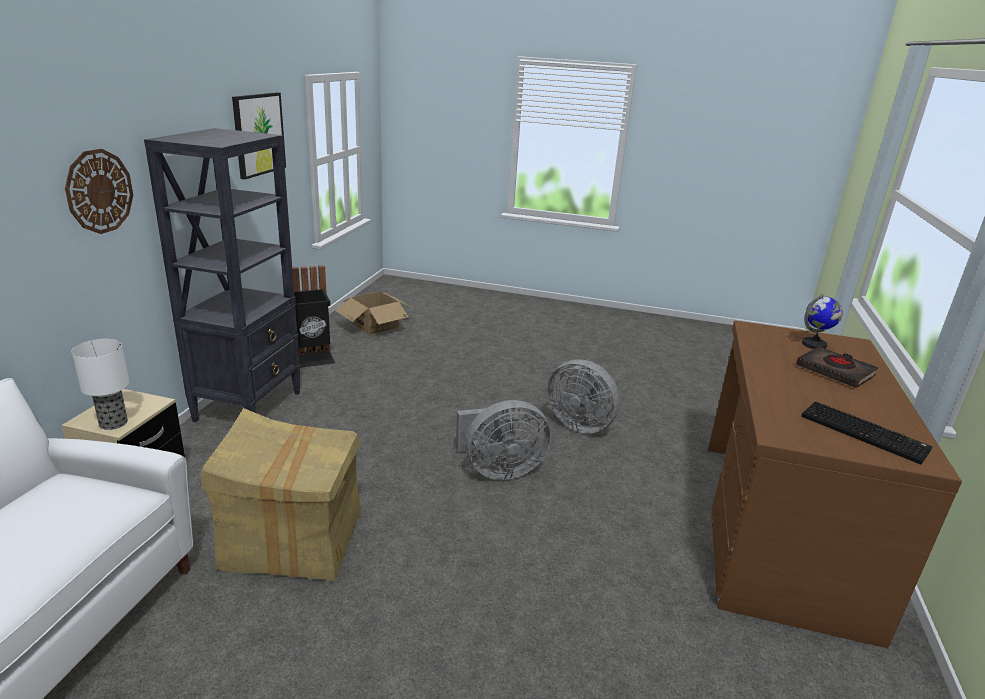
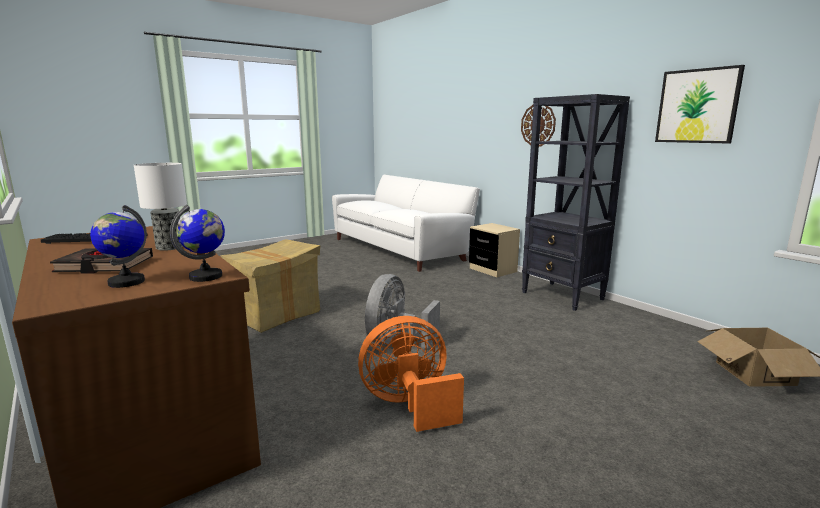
camera: 130 degrees right, 10 degrees down
table lamp [72,339,129,430] -> table lamp moved to [134,163,187,251]
cardboard box [201,408,361,581] -> cardboard box moved to [220,239,320,333]
black trash can [292,265,335,368] -> none
grey fan [547,359,620,433] -> orange fan [358,316,464,432]
none -> globe [170,205,225,282]

